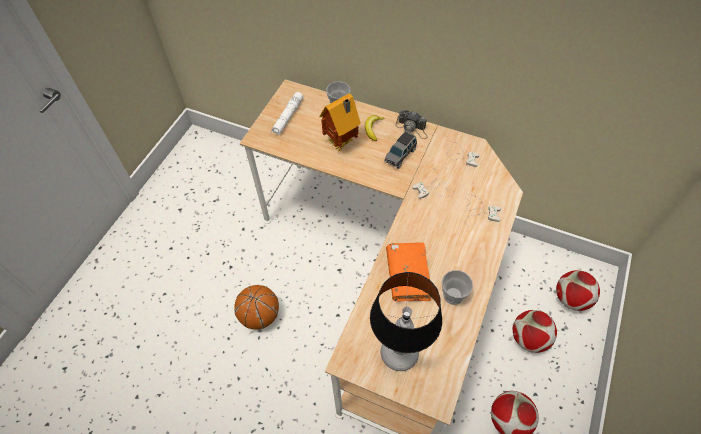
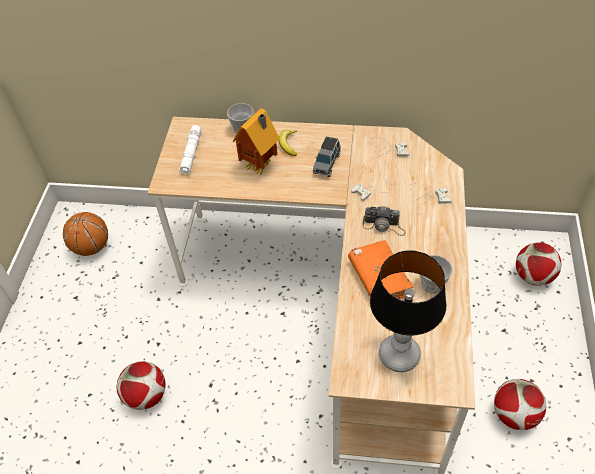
camera: 15 degrees left, 5 degrees down
basketball [234,285,279,330] -> basketball moved to [63,212,108,256]
camera [395,110,428,139] -> camera moved to [363,206,406,236]
football [513,310,557,353] -> football moved to [116,361,166,410]

